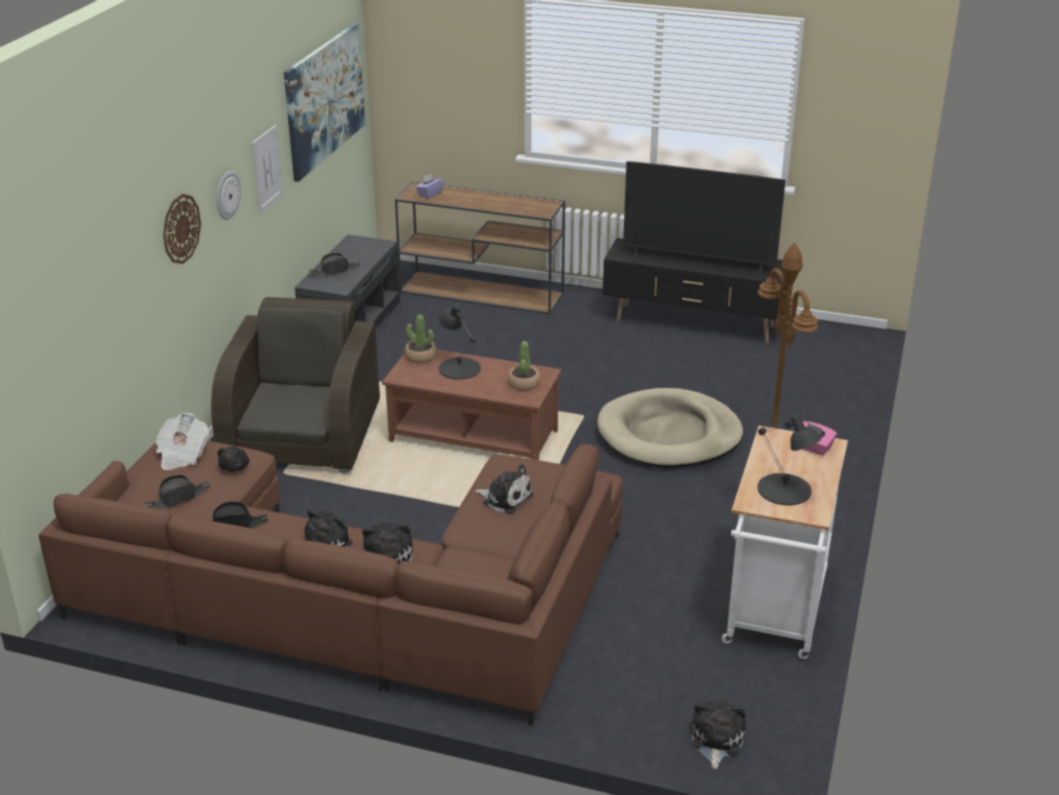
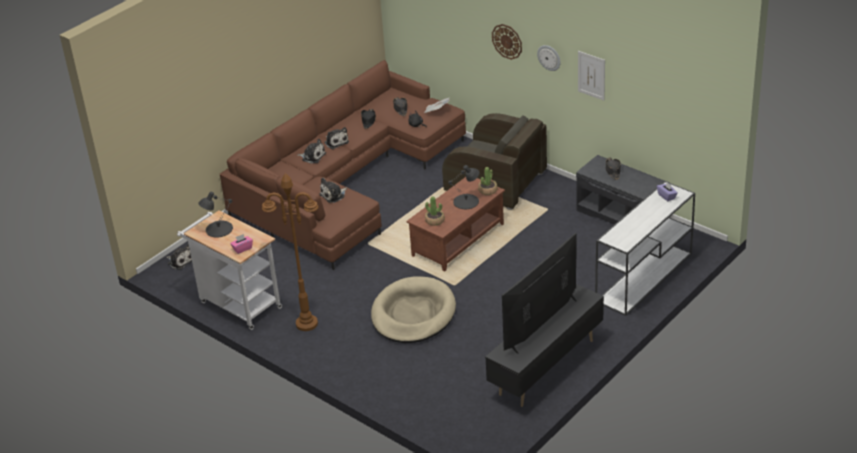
camera: 115 degrees right, 5 degrees up
picture [284,23,365,182] -> none
brown console table [395,182,565,315] -> white console table [595,181,695,316]

